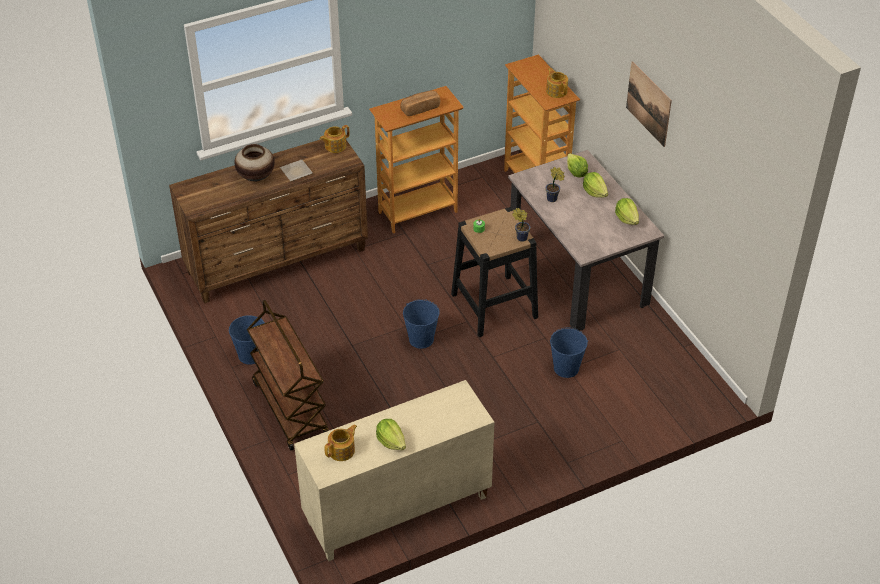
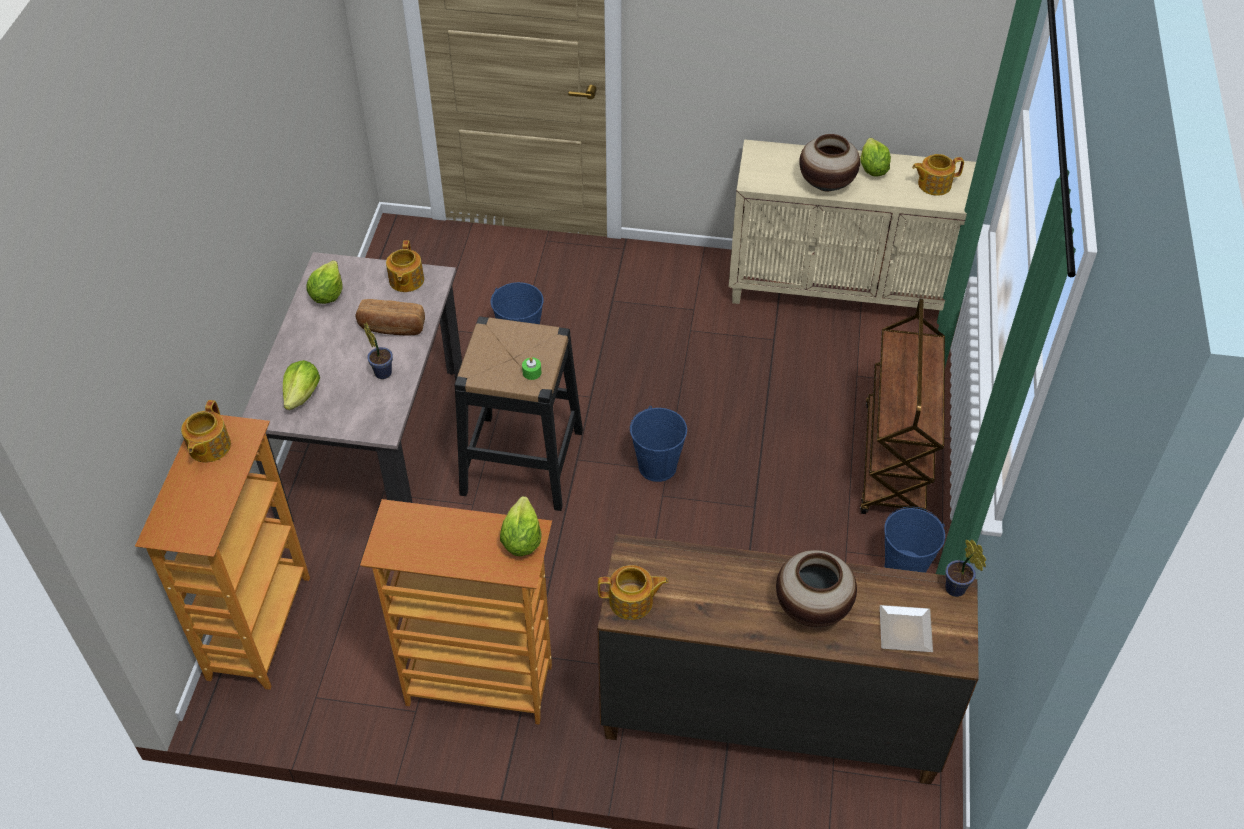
camera: 145 degrees left, 5 degrees up
plate [280,160,313,181] -> plate moved to [880,605,933,652]
bread [400,90,440,116] -> bread moved to [356,299,425,335]
potted plant [512,208,530,242] -> potted plant moved to [945,539,986,597]
lettuce [583,172,608,198] -> lettuce moved to [500,496,541,556]
picture [626,61,672,147] -> none
none -> teapot [386,240,424,292]
none -> vase [799,134,860,192]

